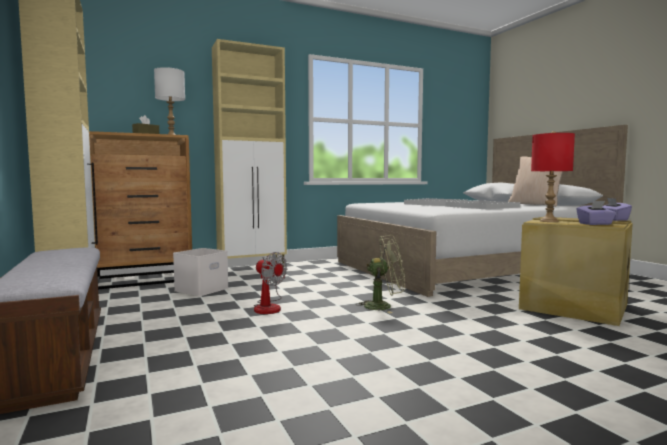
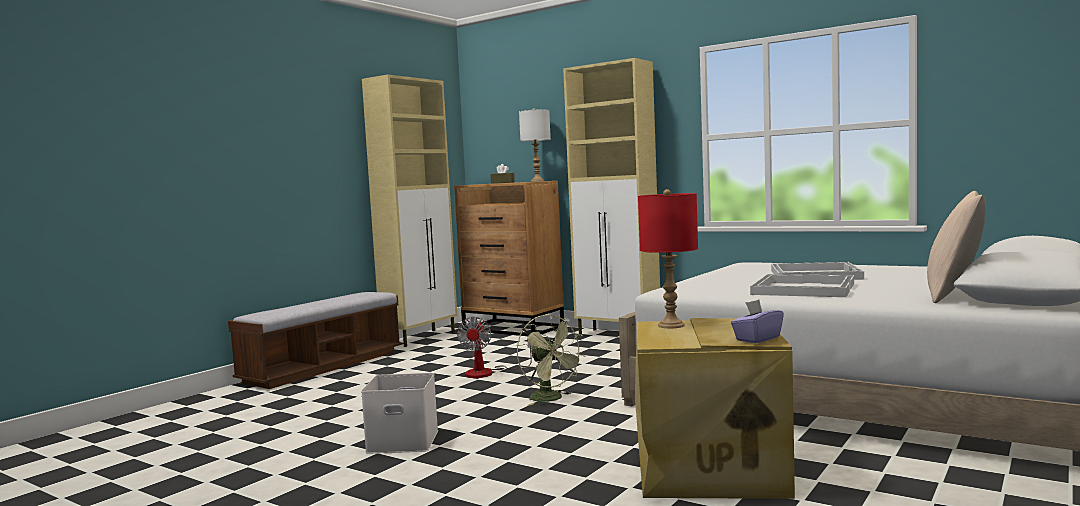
camera: 60 degrees right, 0 degrees up
white storage box [173,248,228,296] -> white storage box moved to [361,373,438,454]
purple tissue box [577,201,616,225] -> none

